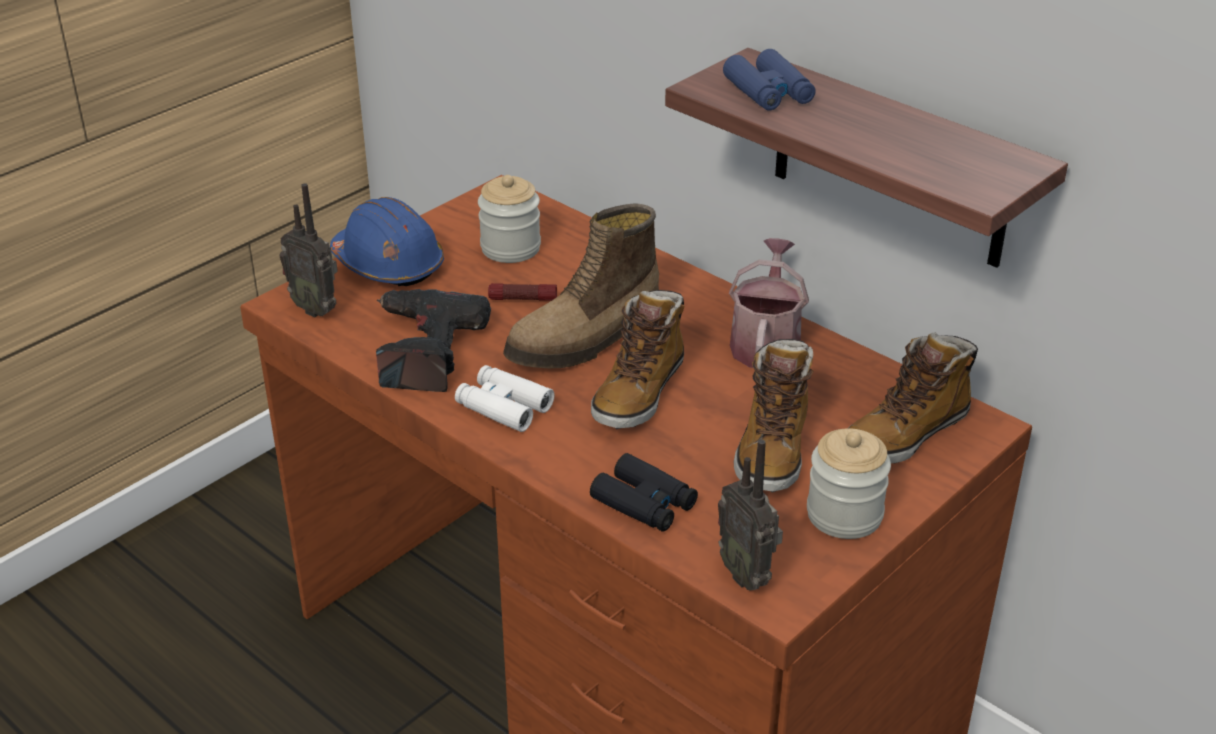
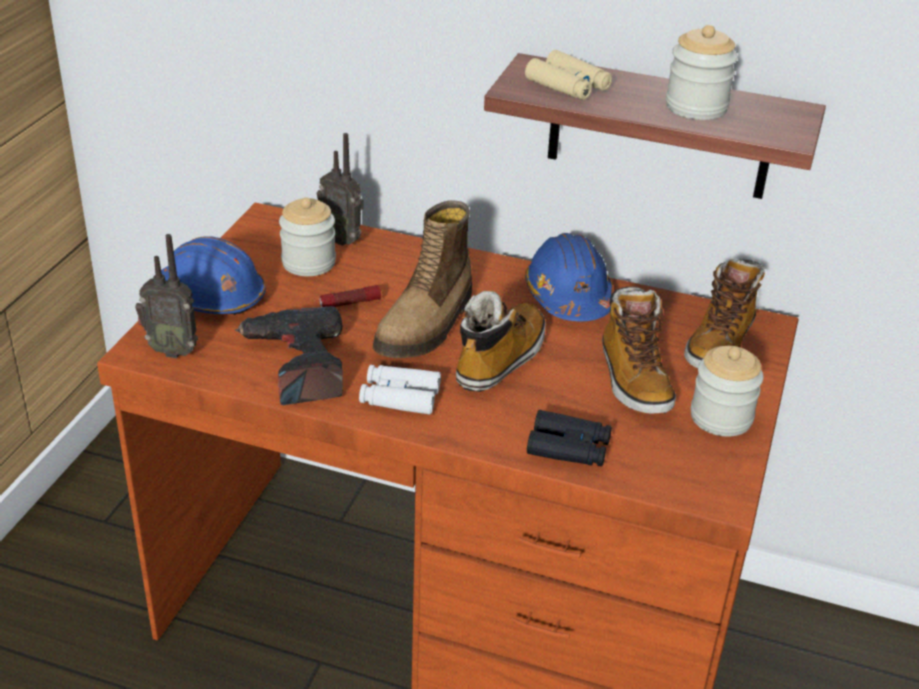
camera: 25 degrees left, 0 degrees up
boot [591,290,684,429] -> boot turned 150 degrees counterclockwise [456,291,546,392]
radio [718,439,783,590] -> radio moved to [317,133,364,246]
blue binoculars [723,49,816,110] -> beige binoculars [525,50,612,100]
watering can [729,238,809,368] -> blue hard hat [525,233,613,321]
none -> jar [666,25,738,120]

